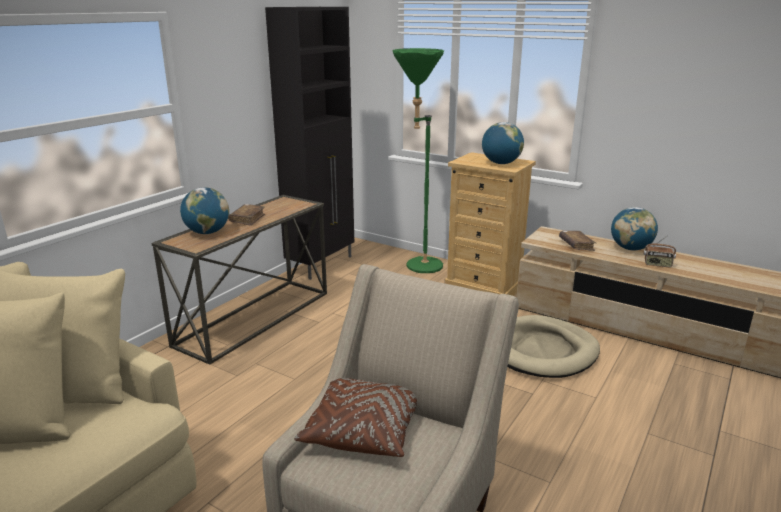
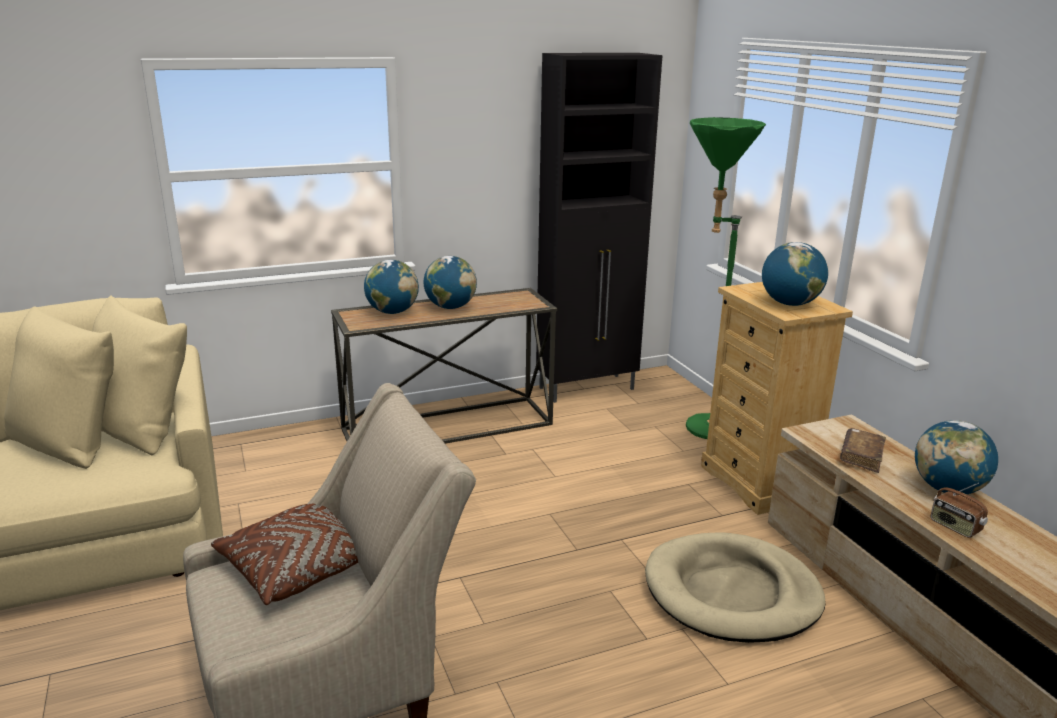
camera: 35 degrees right, 0 degrees up
brown book [228,204,265,226] -> globe [424,256,477,309]

